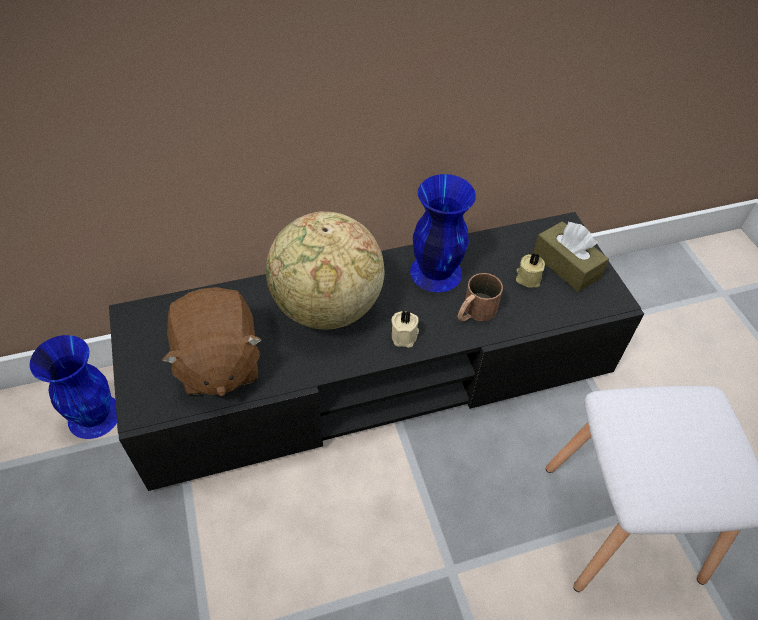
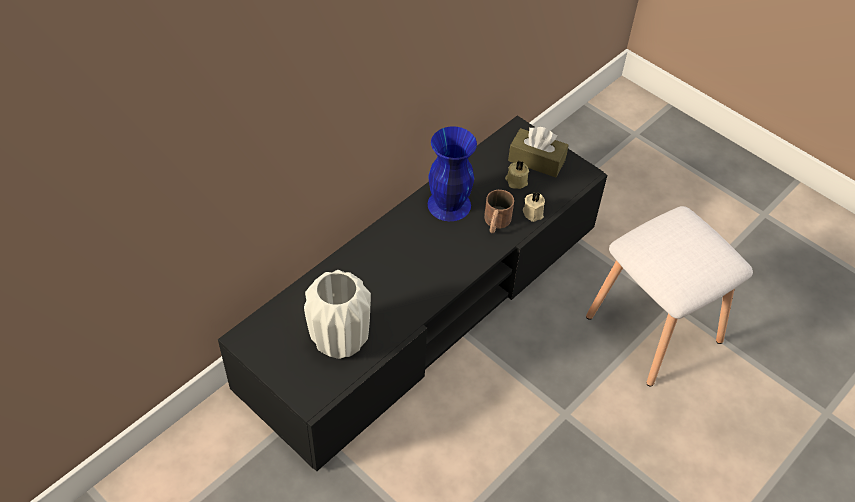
camera: 30 degrees left, 0 degrees up
blue vase [30,335,117,439] -> none
brown plush toy [162,287,262,396] -> white vase [304,270,371,359]
globe [266,211,385,330] -> none
beige candle [392,310,419,348] -> beige candle moved to [523,192,545,222]

